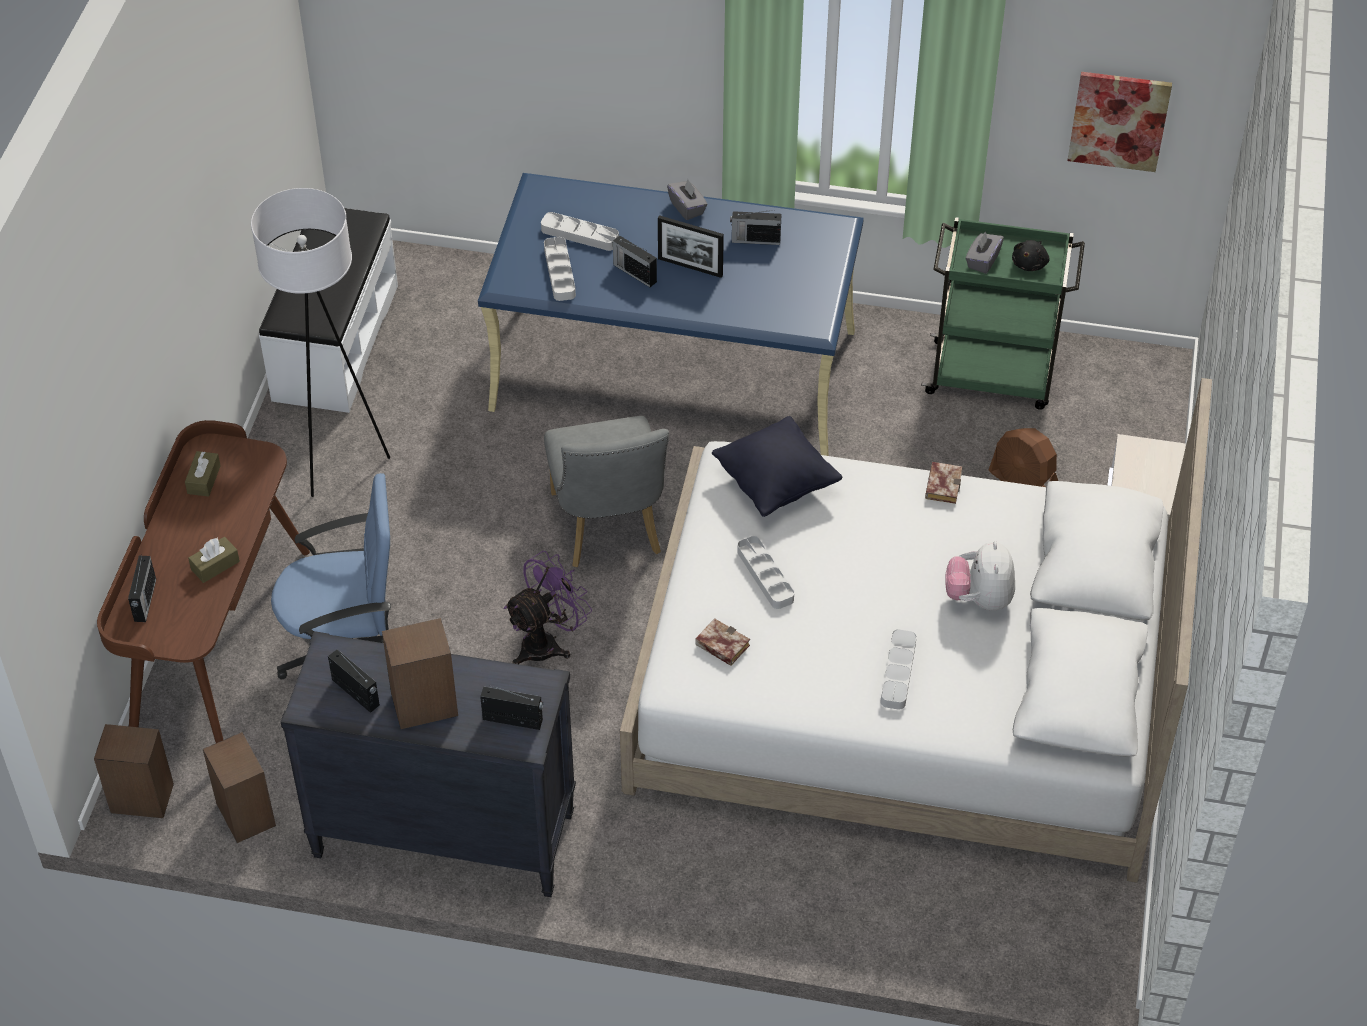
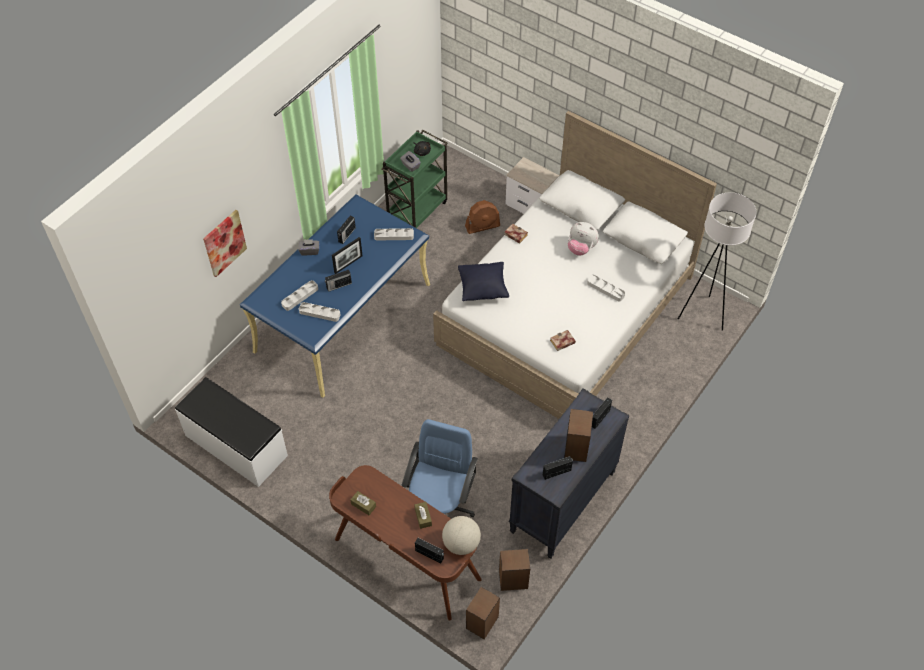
camera: 65 degrees left, 5 degrees up
white floor lamp [251,188,390,497] -> white floor lamp moved to [678,192,756,331]
purple fan [504,551,592,664] -> none
grey chair [544,416,669,567] -> none
grey tray [737,536,794,609] -> grey tray moved to [374,228,414,240]
picture [1068,72,1172,172] -> picture moved to [203,210,247,277]
none -> globe [442,516,481,555]

